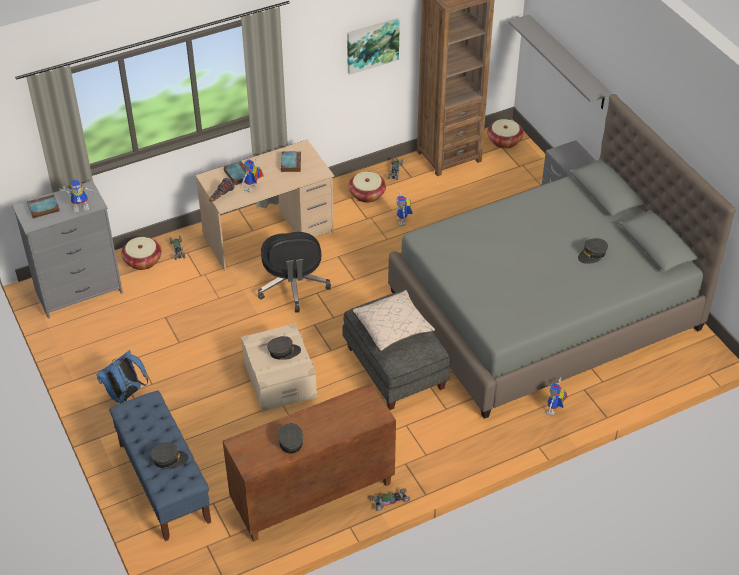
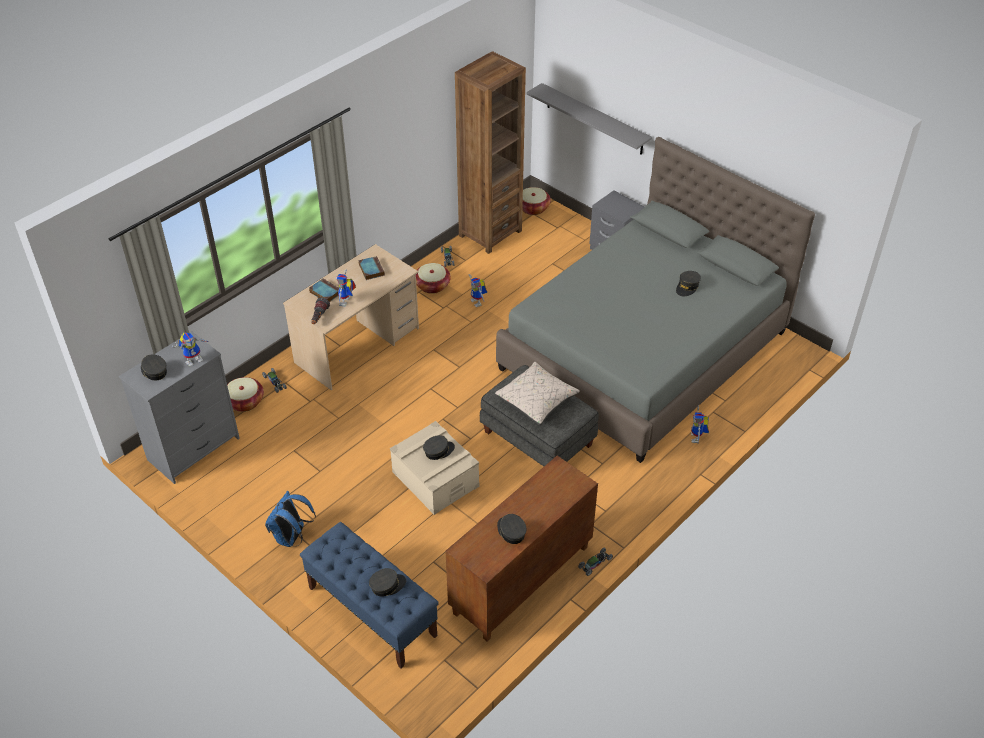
camera: 20 degrees left, 0 degrees up
book [27,194,60,218] -> grey cap [141,354,167,380]
black office chair [258,232,331,312] -> none
picture [347,18,400,75] -> none

